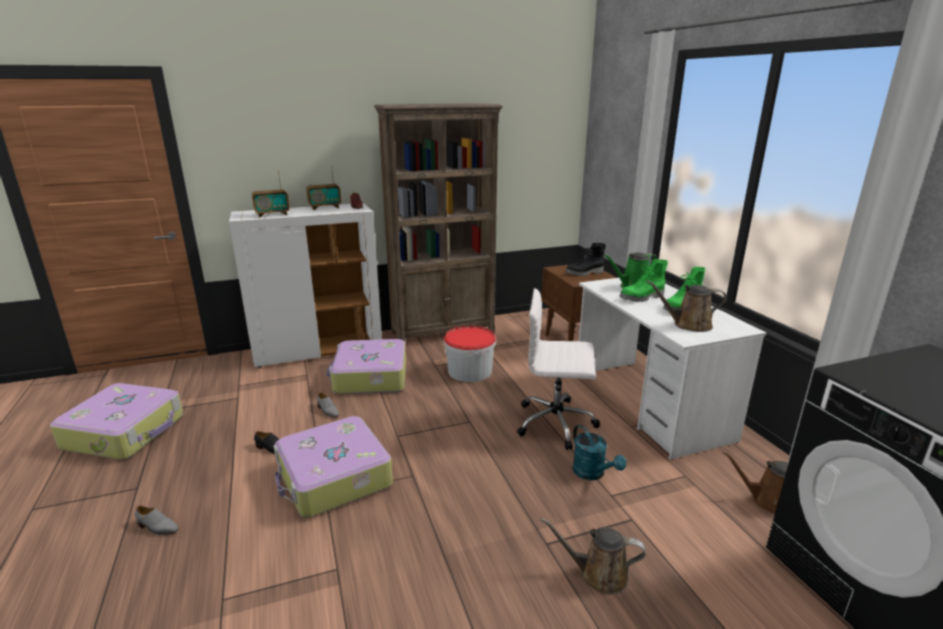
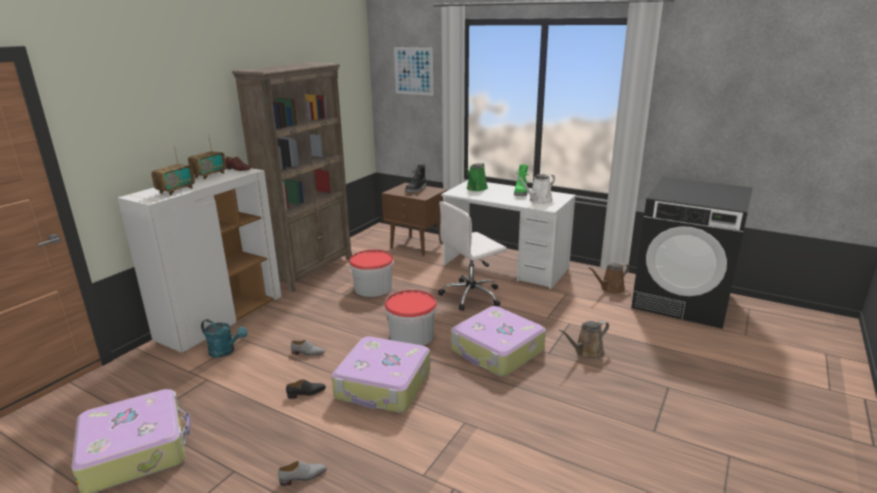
camera: 40 degrees left, 0 degrees up
suitcase [326,339,406,394] -> suitcase moved to [451,306,546,377]
turquoise watering can [572,425,626,480] -> turquoise watering can moved to [201,319,248,357]
green boot [619,259,668,302] -> none
brown watering can [646,280,727,332] -> white watering can [517,174,555,204]
none -> bucket [385,290,437,346]
none -> picture [394,47,433,96]

